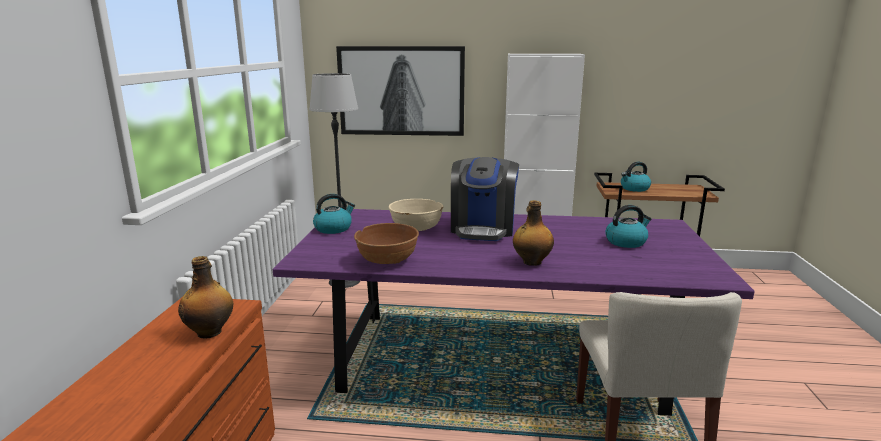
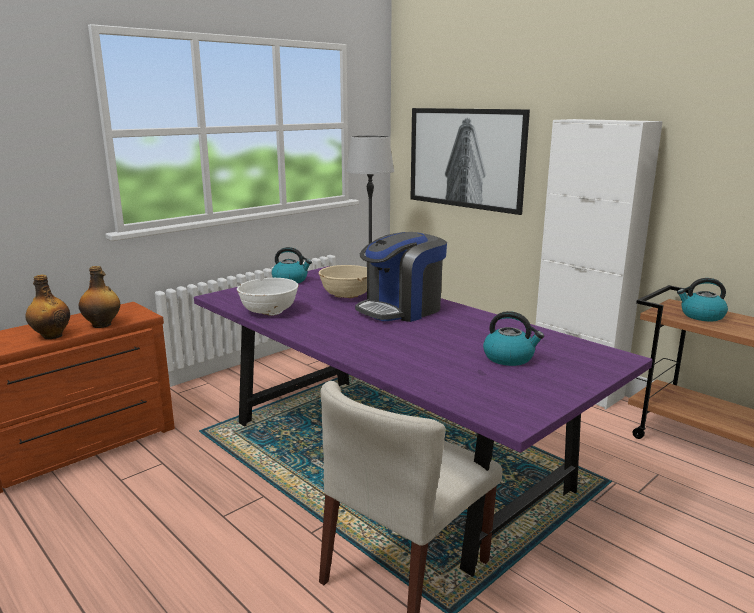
camera: 40 degrees right, 0 degrees up
brown bowl [354,223,419,264] -> white bowl [237,278,299,316]
bottle [513,200,554,266] -> bottle moved to [25,275,70,339]

